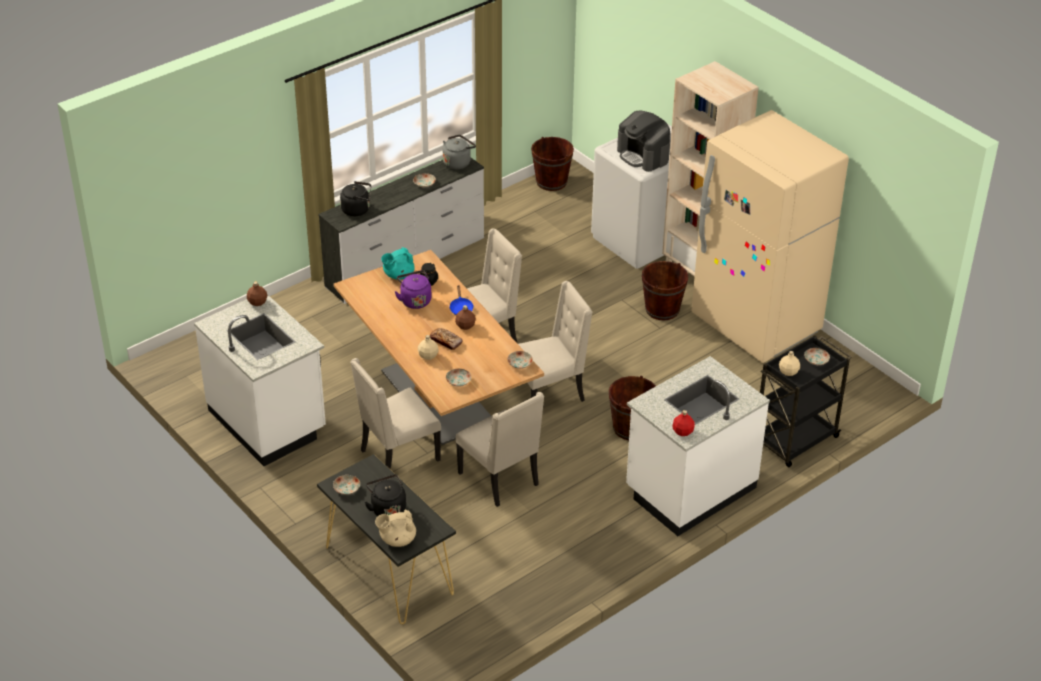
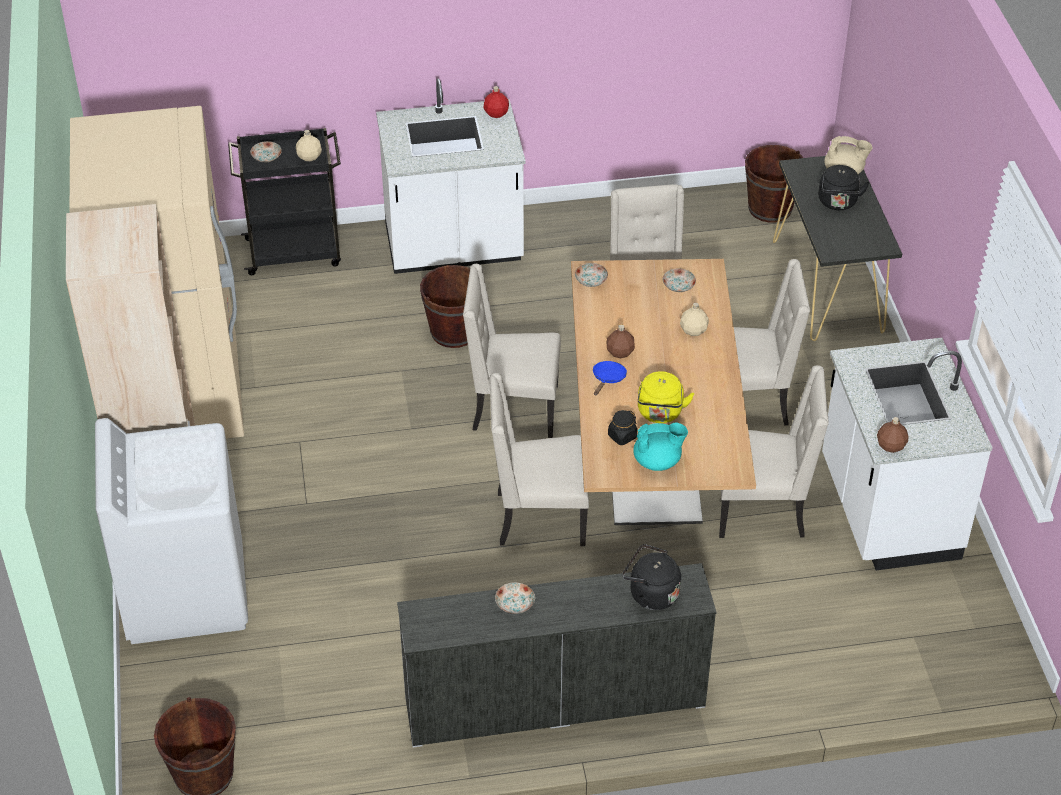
camera: 150 degrees left, 5 degrees up
plate [333,475,360,495] -> none
purple kettle [395,270,431,309] -> yellow kettle [638,371,694,423]
bread [430,328,463,350] -> none
grey kettle [443,135,476,169] -> none
coffee machine [617,111,670,172] -> none
brown bucket [642,261,688,320] -> brown bucket moved to [745,145,803,223]
none -> beige chair [719,365,829,538]

